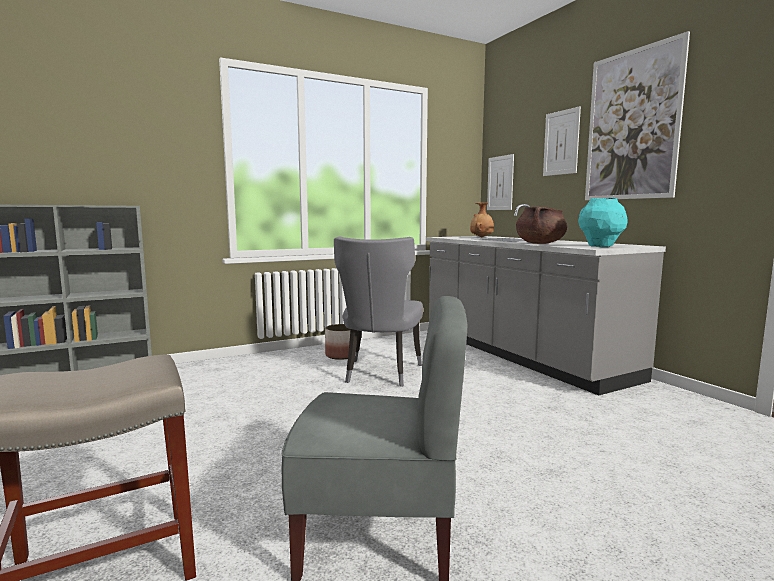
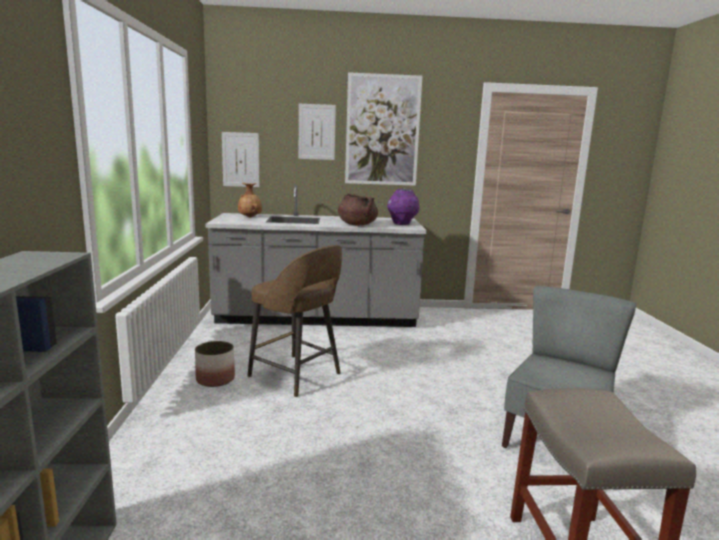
camera: 65 degrees left, 5 degrees up
grey chair [334,236,423,387] -> brown stool [248,245,342,397]
turquoise vase [578,198,628,247] -> purple vase [387,189,419,225]

